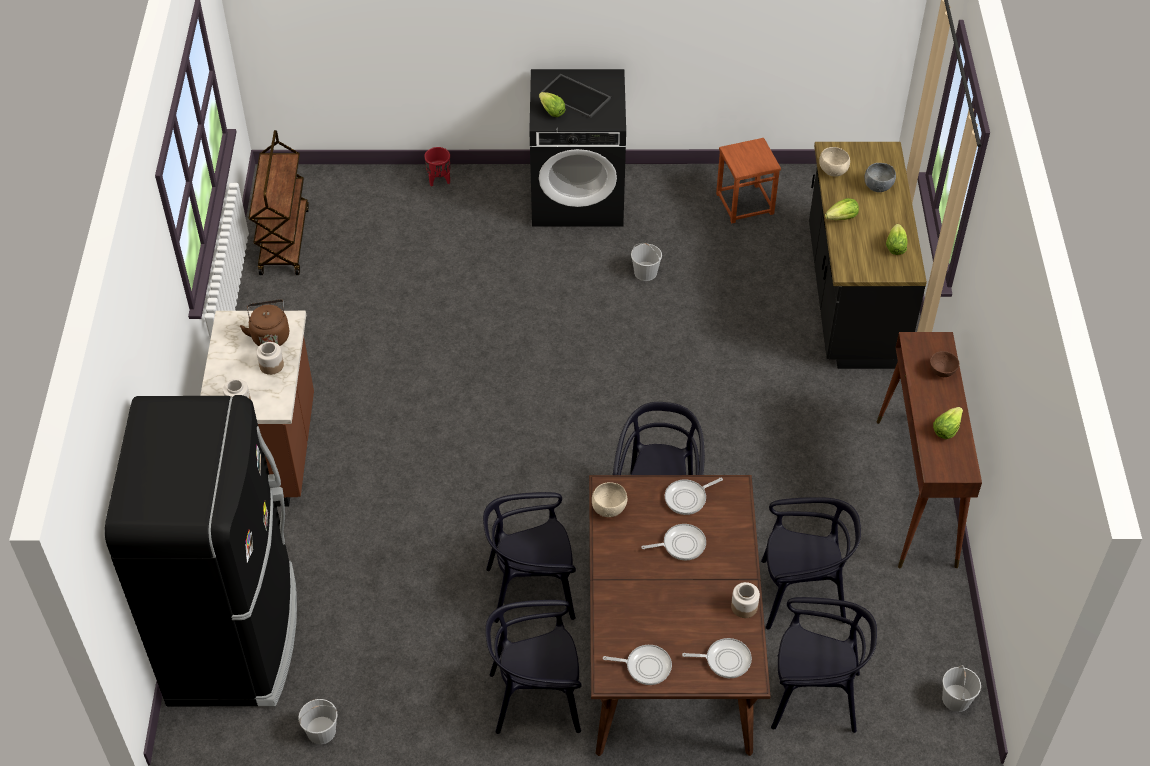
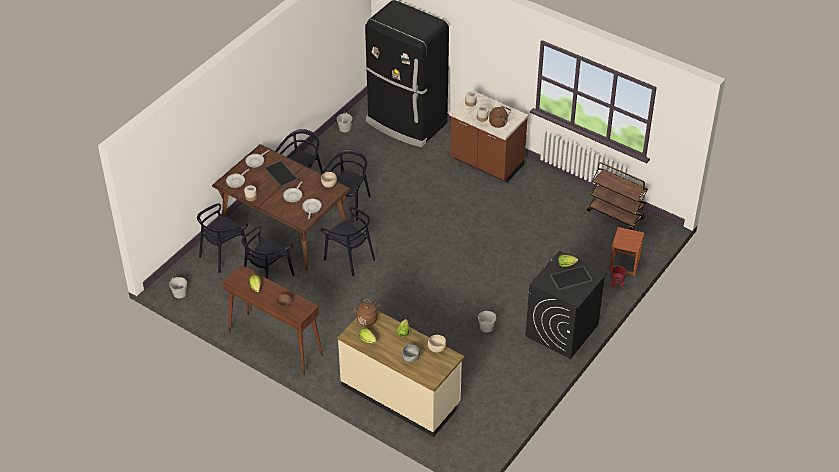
camera: 125 degrees right, 5 degrees down
brown stool [716,138,781,223] -> brown stool moved to [609,227,645,277]
black counter [809,142,927,369] -> beige counter [337,310,464,437]
none -> tray [264,160,299,187]
none -> brown kettle [353,299,380,326]

